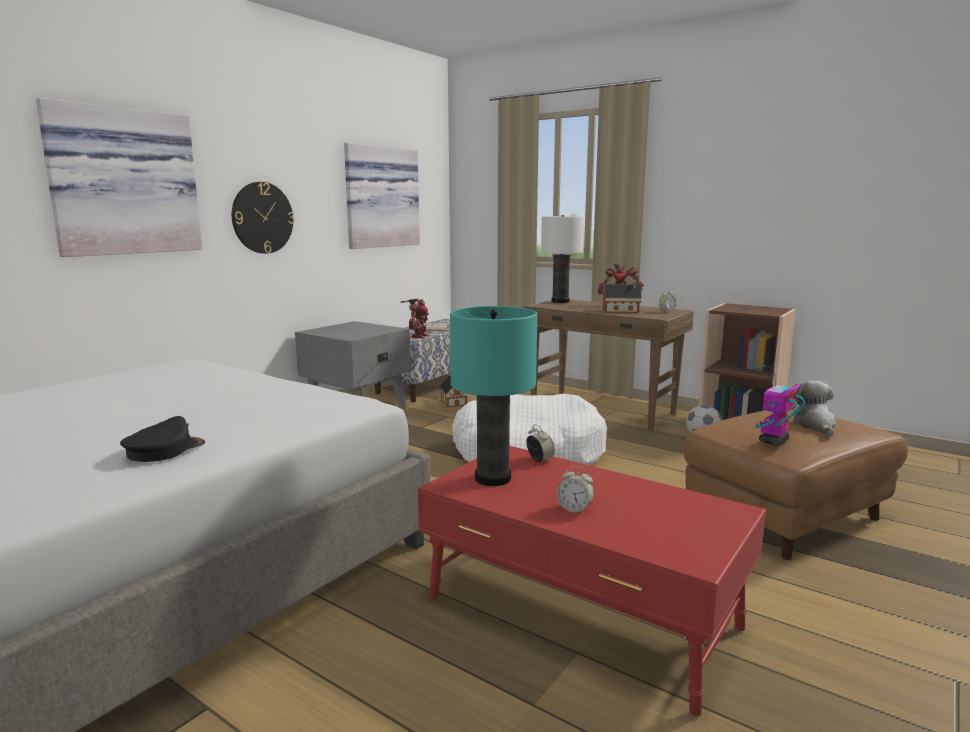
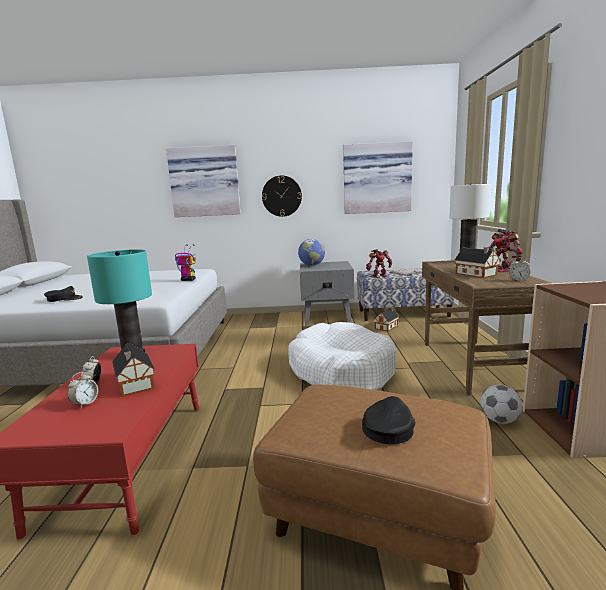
camera: 55 degrees right, 0 degrees up
alarm clock [527,425,555,462] -> alarm clock moved to [67,372,98,408]
toy robot [755,364,805,446] -> toy robot moved to [175,244,196,281]
plush toy [791,381,836,437] -> black cap [362,396,415,444]
none -> toy house [112,343,155,397]
none -> globe [298,239,325,266]

